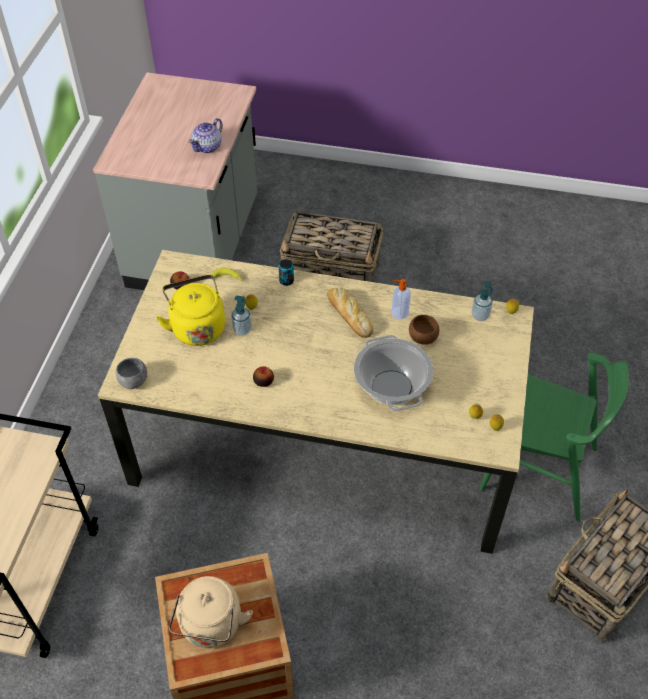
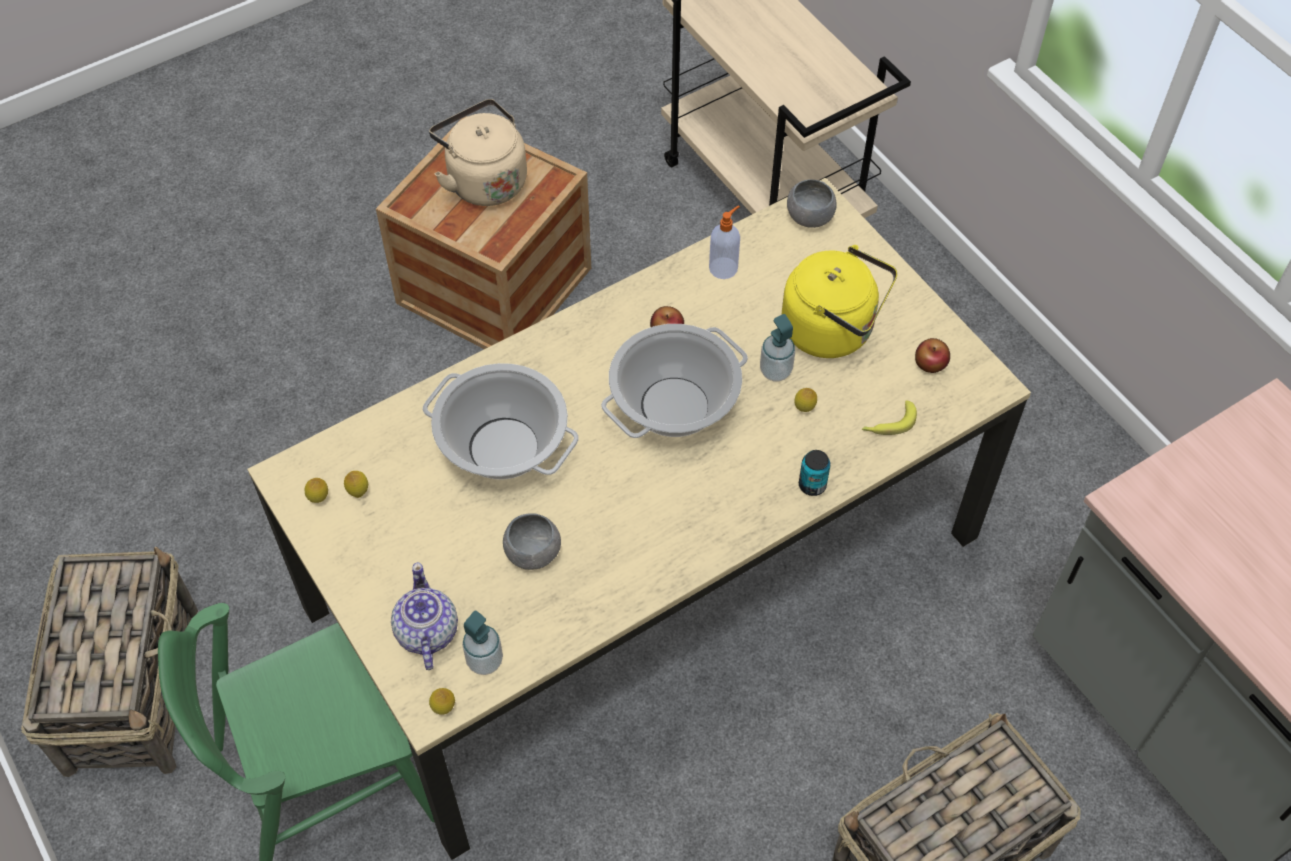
camera: 135 degrees right, 5 degrees up
teapot [189,118,223,153] -> teapot moved to [391,562,458,670]
bread [327,287,373,338] -> none
soap dispenser [392,279,411,319] -> soap dispenser moved to [709,205,740,279]
brown bowl [409,315,439,345] -> grey bowl [503,513,561,570]
none -> cooking pot [601,324,748,438]

